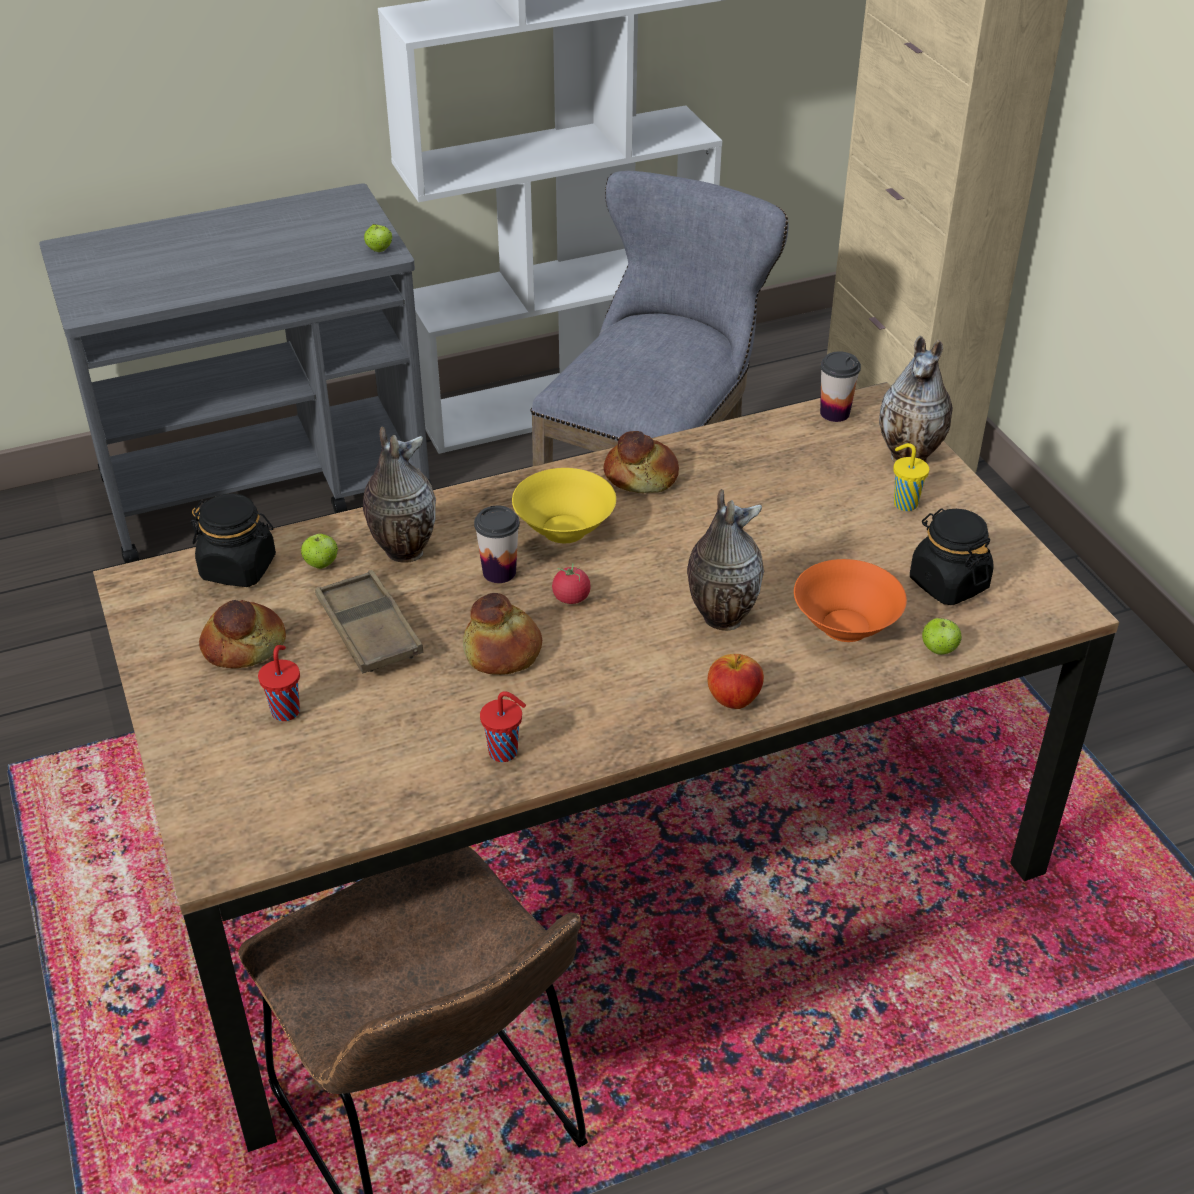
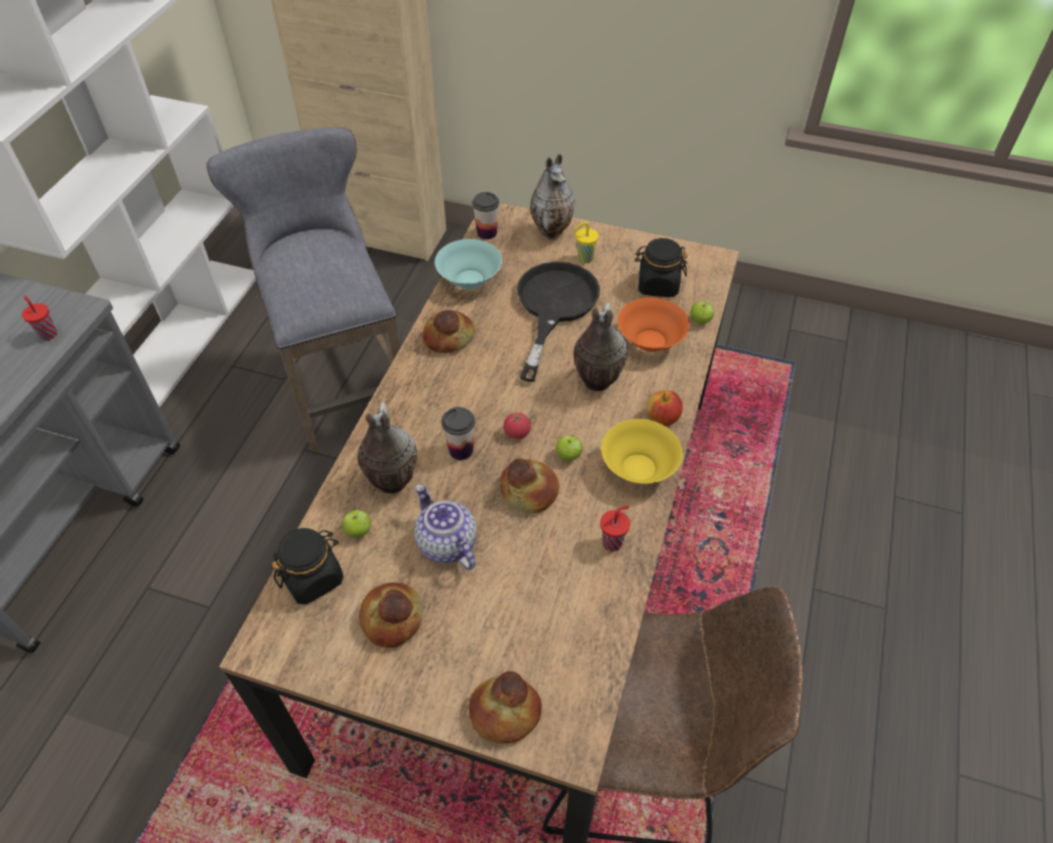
camera: 50 degrees left, 10 degrees up
red cup [258,645,300,721] -> red cup moved to [22,296,57,341]
brown tray [315,570,424,673] -> teapot [414,484,477,570]
apple [364,224,392,252] -> apple moved to [556,435,583,461]
yellow bowl [512,468,616,543] -> yellow bowl moved to [601,419,682,484]
none -> turquoise bowl [435,239,502,290]
none -> bread [469,671,542,744]
none -> black frying pan [517,261,600,382]

